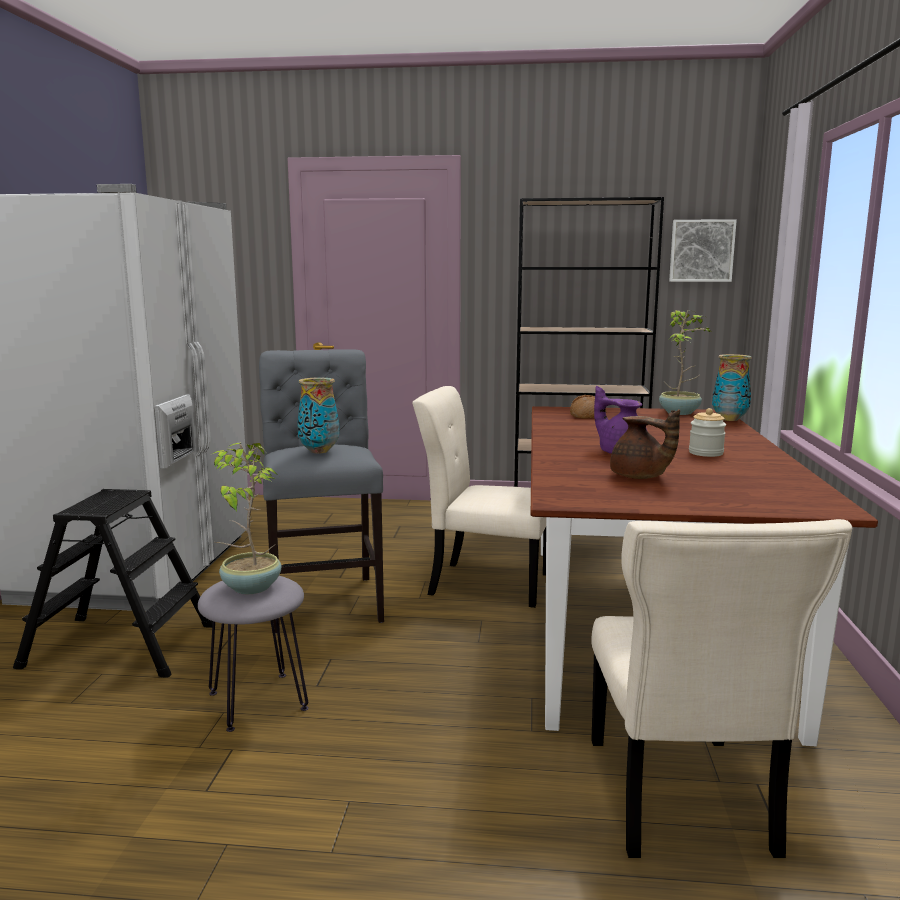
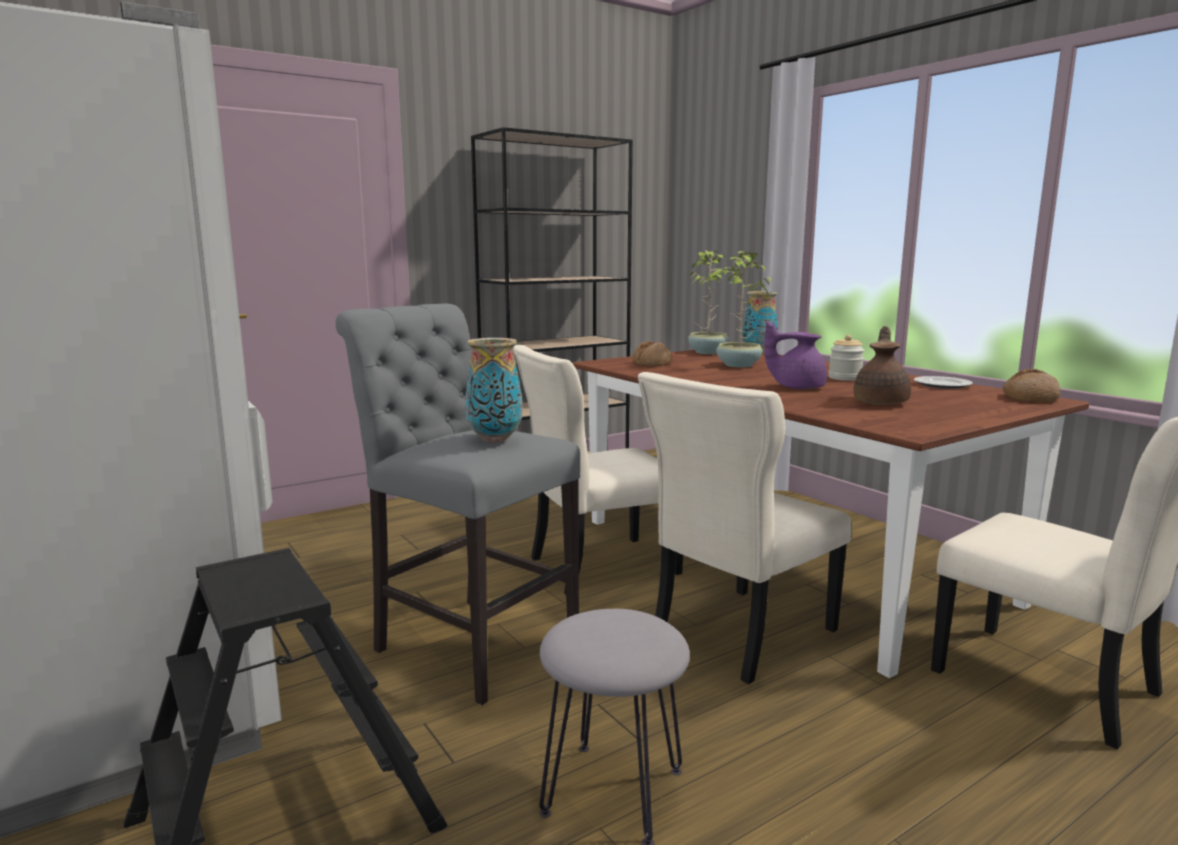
camera: 40 degrees left, 0 degrees up
potted plant [210,443,281,594] -> potted plant moved to [711,251,772,367]
brown teapot [610,409,680,479] -> brown teapot turned 75 degrees counterclockwise [854,326,911,405]
picture [669,219,737,282] -> none
none -> beige chair [638,372,851,684]
none -> plate [914,376,973,389]
none -> bread [1003,369,1061,402]

